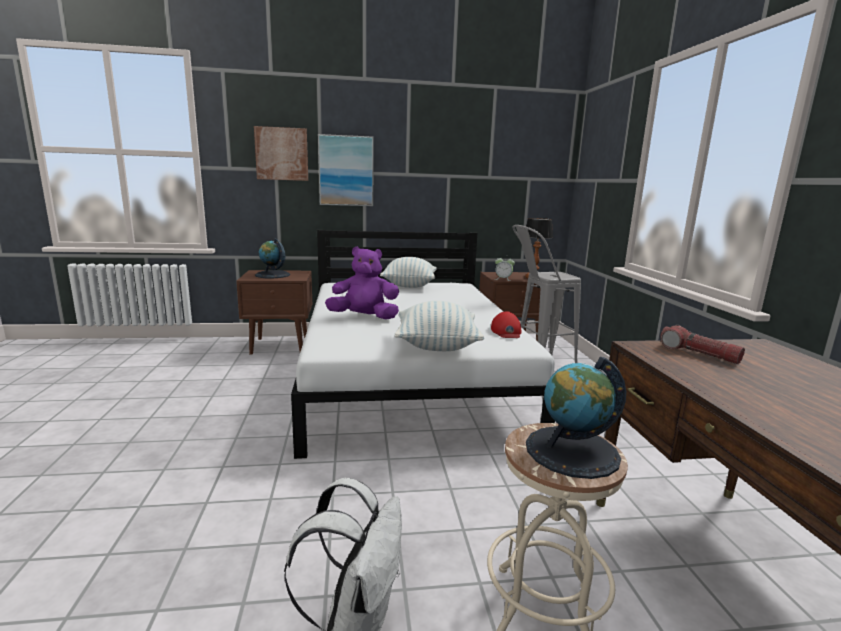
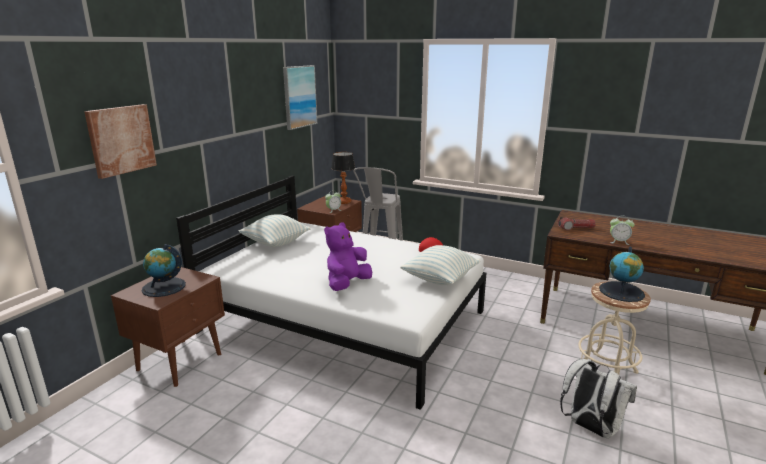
camera: 55 degrees left, 5 degrees up
picture [318,134,374,206] -> picture moved to [283,65,317,130]
none -> alarm clock [610,216,635,245]

